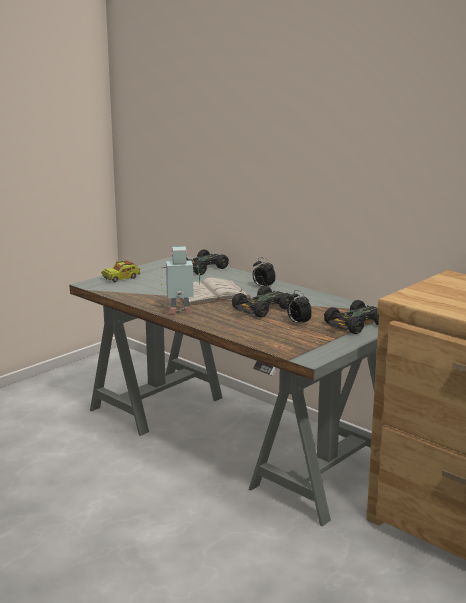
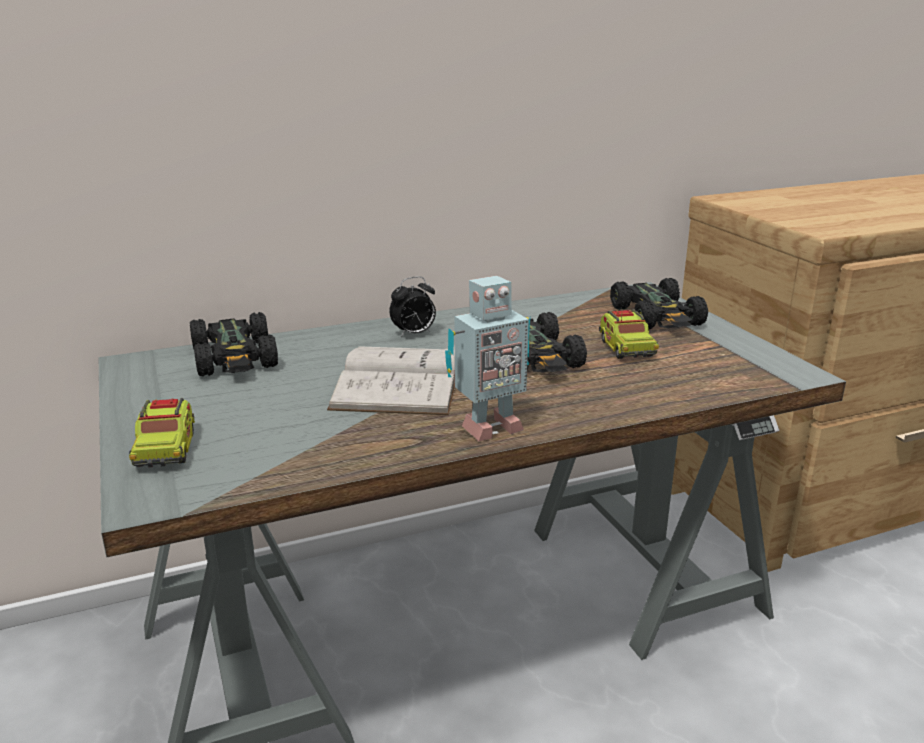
camera: 65 degrees left, 5 degrees up
toy robot [161,246,200,314] -> toy robot turned 135 degrees counterclockwise [445,276,530,441]
alarm clock [287,290,312,325] -> toy truck [599,309,659,359]

